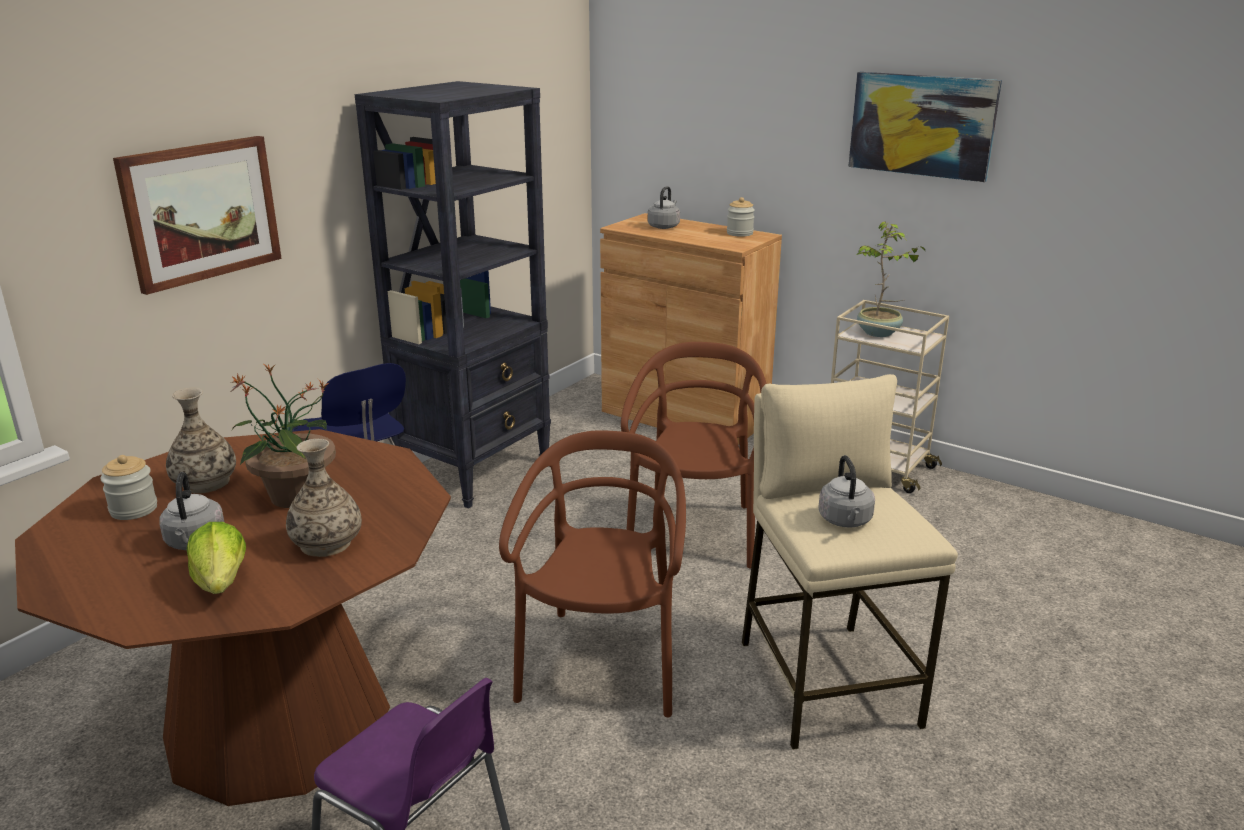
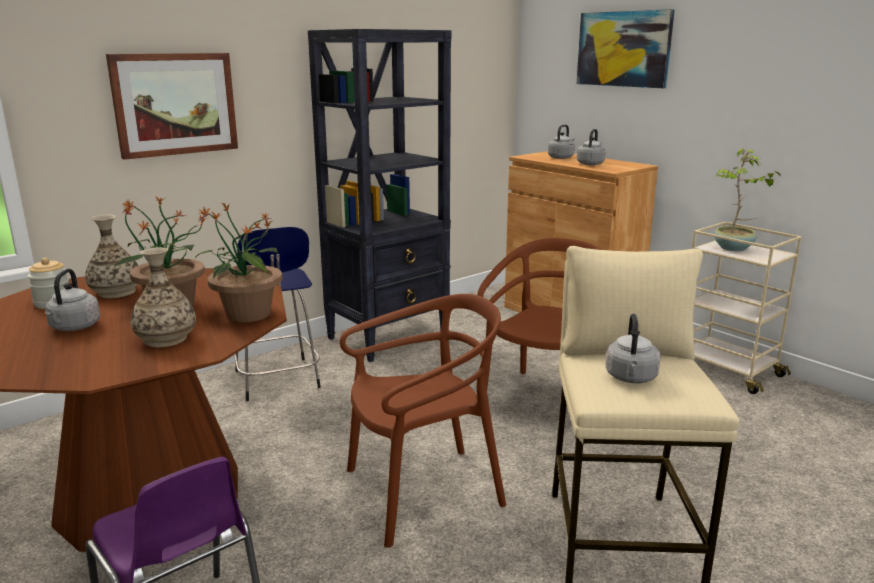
camera: 15 degrees right, 5 degrees down
lettuce [187,522,246,594] -> none
brown chair [499,430,686,717] -> brown chair turned 45 degrees clockwise [340,294,506,548]
jar [727,197,755,237] -> none
picture [848,72,1002,182] -> picture moved to [577,9,674,88]
none -> potted plant [195,202,283,322]
none -> grey kettle [577,129,606,165]

